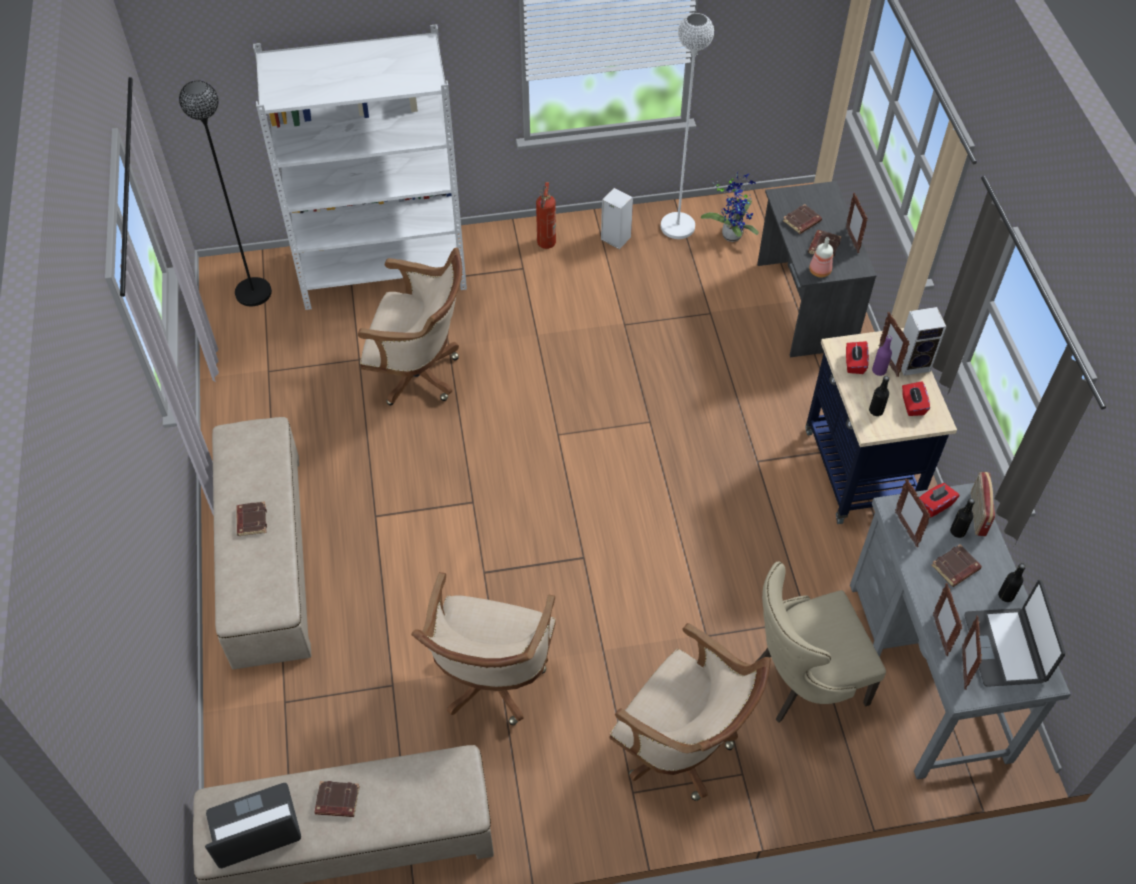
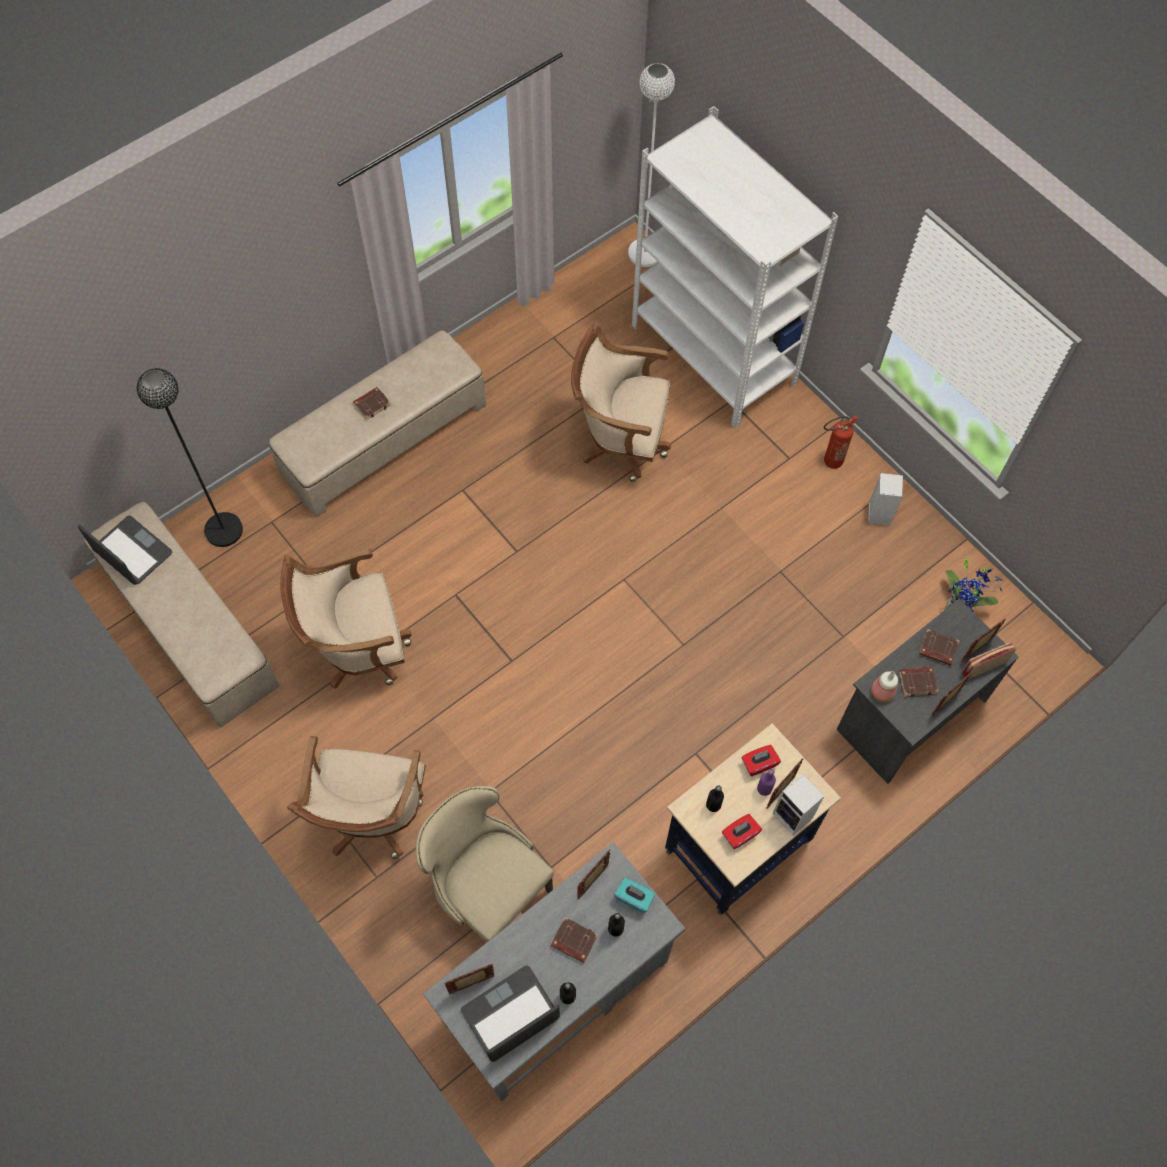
camera: 60 degrees right, 10 degrees up
black floor lamp [179,80,272,306] -> black floor lamp moved to [137,368,243,547]
brown book [315,781,360,817] -> none
office chair [358,248,462,405] -> office chair turned 120 degrees clockwise [571,322,671,482]
white floor lamp [661,13,714,239] -> white floor lamp moved to [628,63,675,267]
red tissue box [919,483,959,517] -> turquoise tissue box [615,878,655,913]
picture frame [933,583,962,656] -> picture frame moved to [961,618,1006,662]
radio [971,472,995,536] -> radio moved to [962,642,1016,679]

